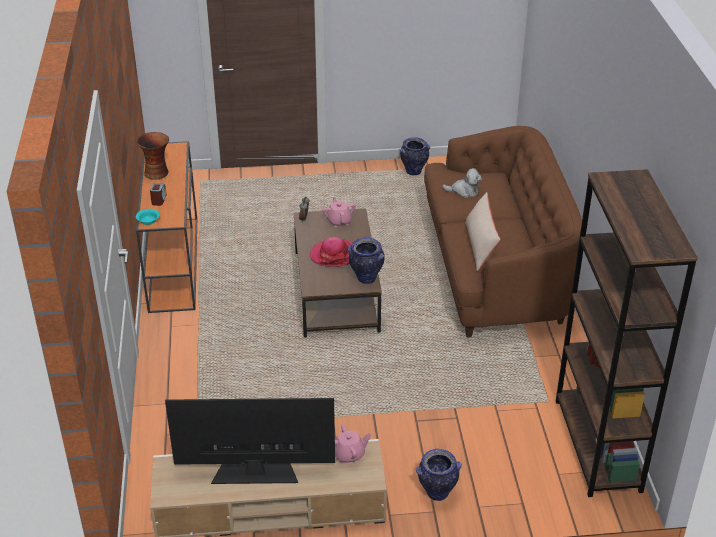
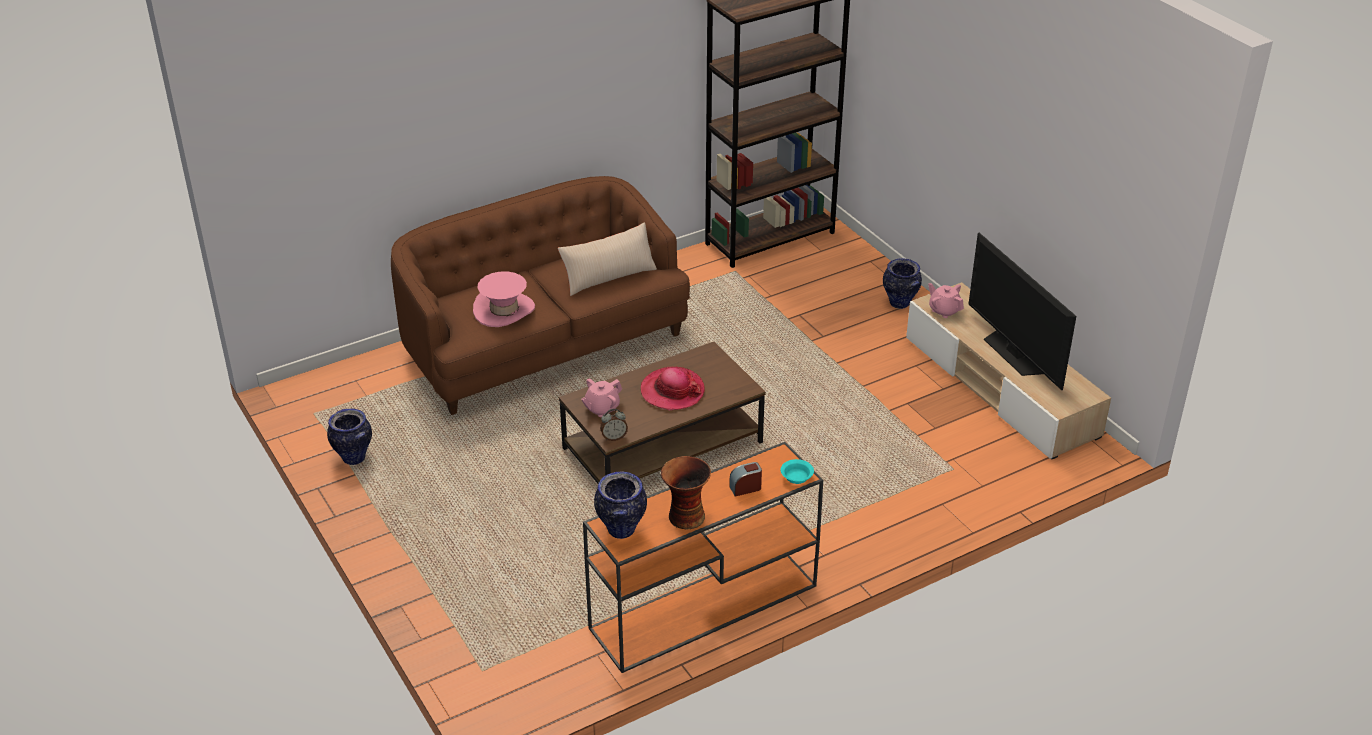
camera: 115 degrees left, 0 degrees up
vase [348,238,385,284] -> vase moved to [594,472,647,539]
plush toy [442,168,482,198] -> pink hat [473,271,535,327]

